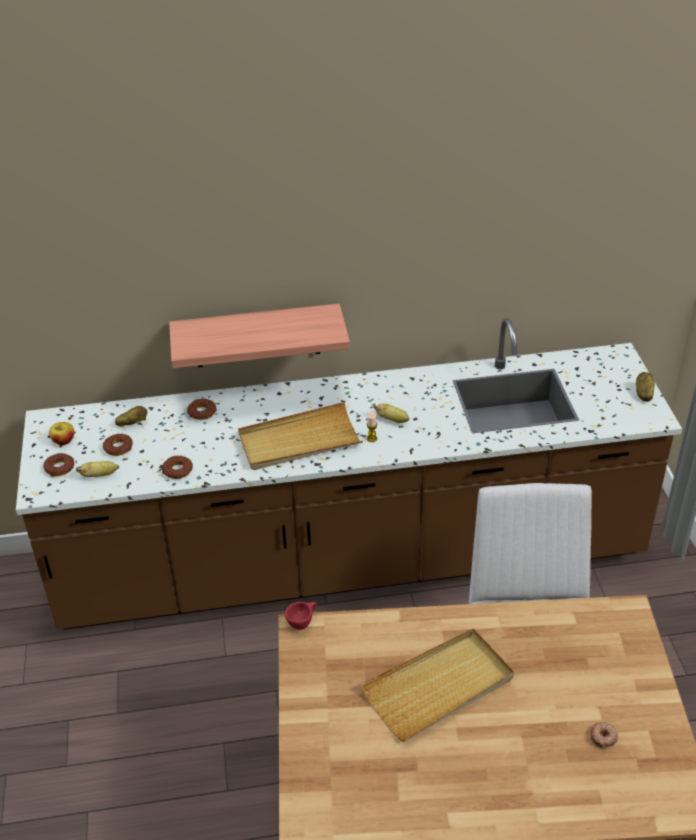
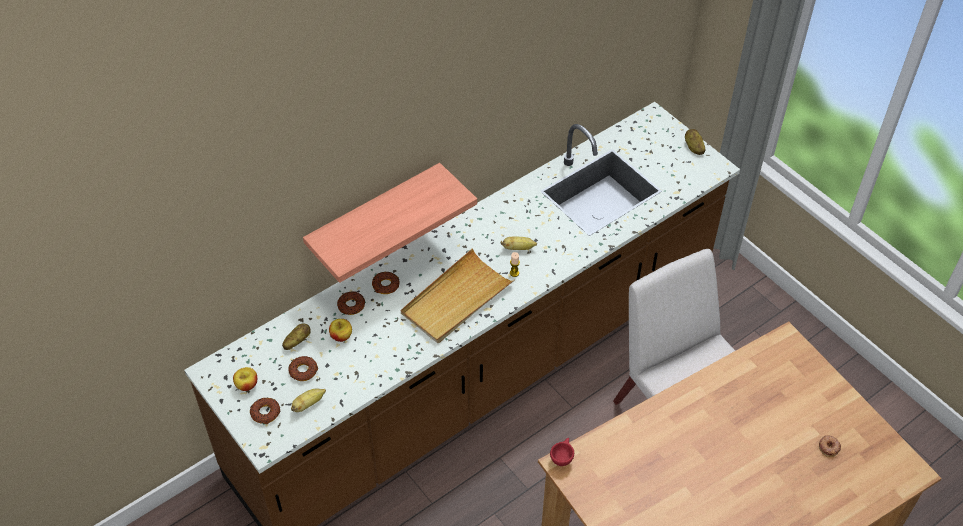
camera: 30 degrees left, 10 degrees up
donut [162,455,193,479] -> donut moved to [372,272,399,294]
beige tray [360,628,514,742] -> none
none -> apple [329,319,352,342]

